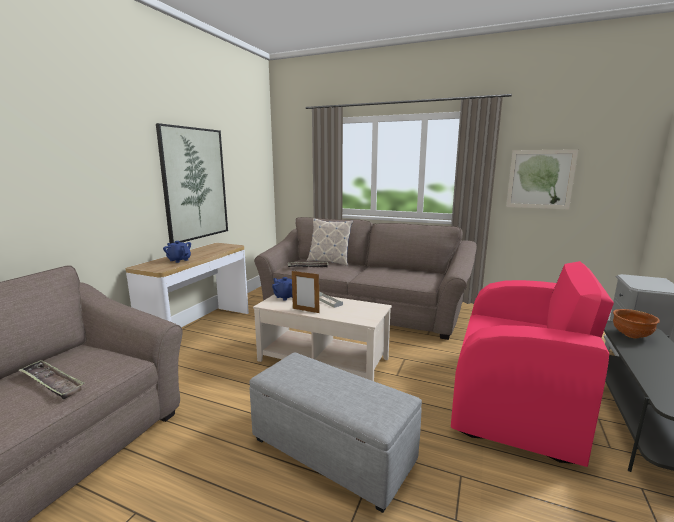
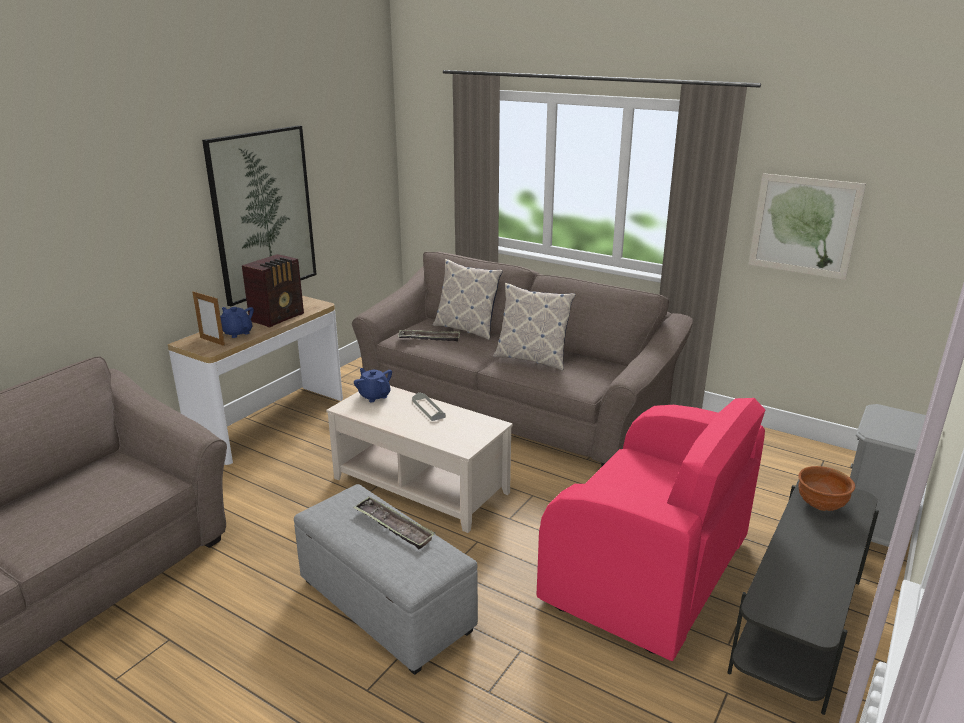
camera: 10 degrees right, 10 degrees up
tray [18,360,85,400] -> tray moved to [353,497,436,549]
picture frame [292,271,319,313] -> picture frame moved to [192,291,225,346]
none -> radio [242,254,304,328]
none -> pillow [493,283,576,371]

